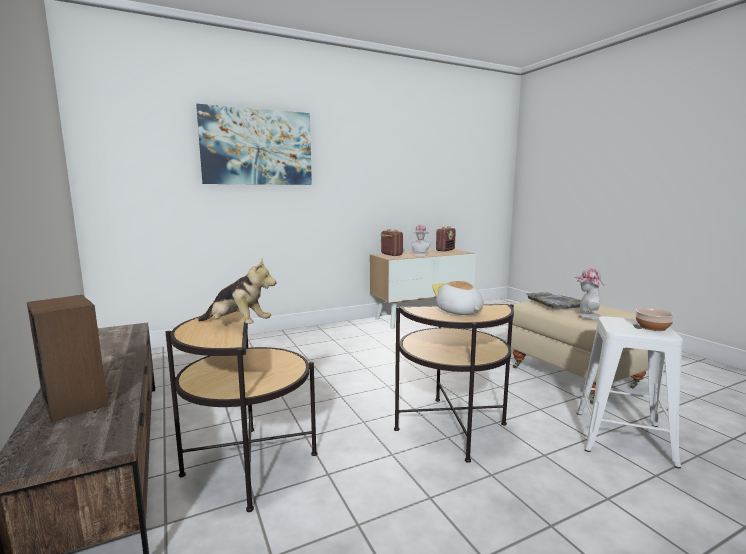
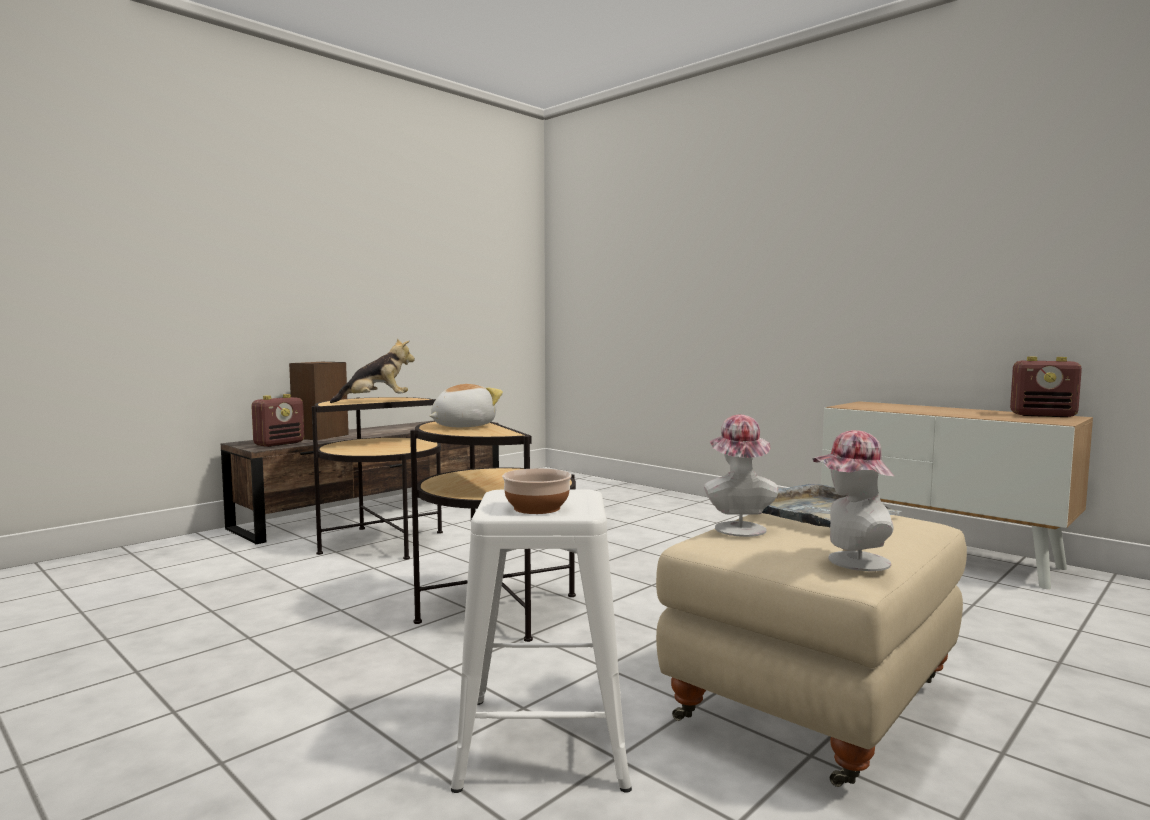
camera: 70 degrees right, 5 degrees down
picture [196,104,312,185] -> none
plush toy [198,258,276,324] -> plush toy turned 105 degrees counterclockwise [330,339,415,403]
radio [381,229,403,256] -> radio moved to [251,394,304,447]
hat [411,224,430,256] -> hat moved to [812,430,894,571]

